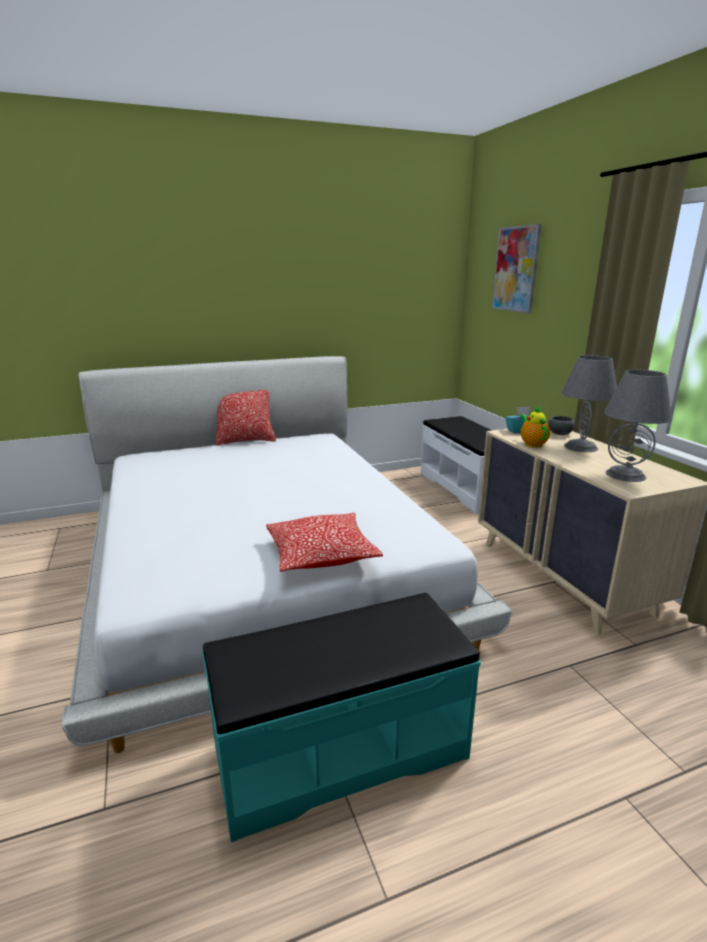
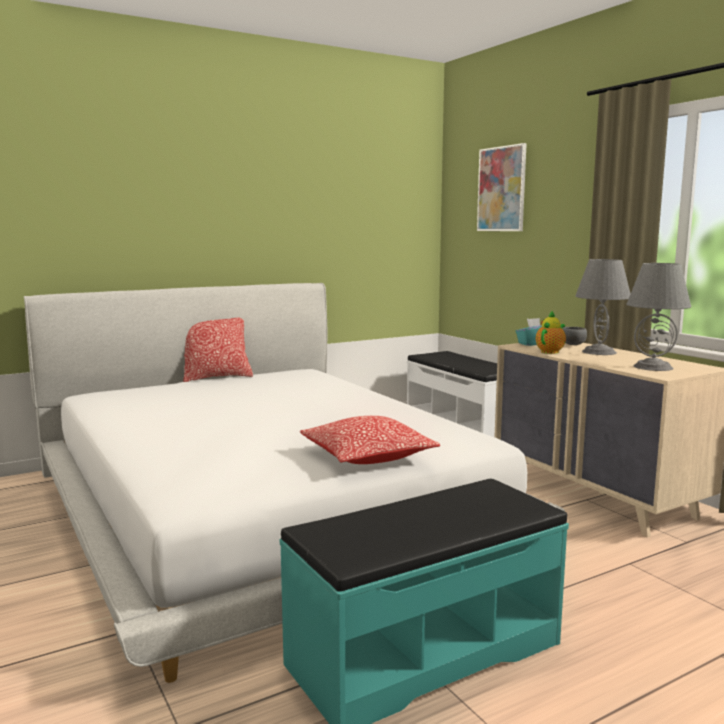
camera: 10 degrees left, 10 degrees down
teapot [520,406,550,448] -> teapot turned 60 degrees clockwise [536,311,566,354]

